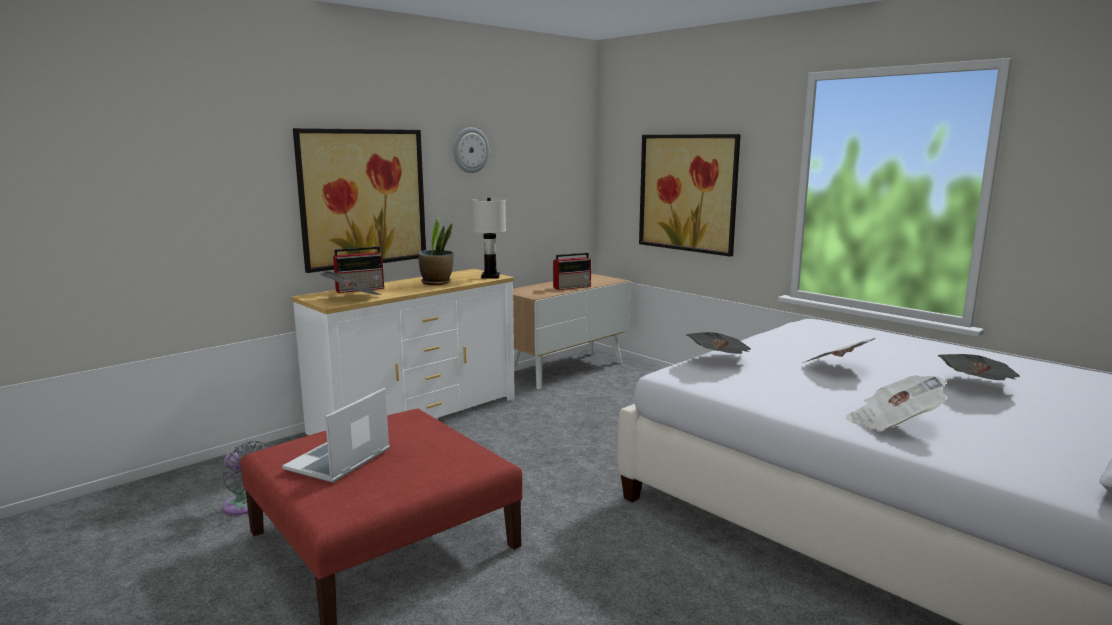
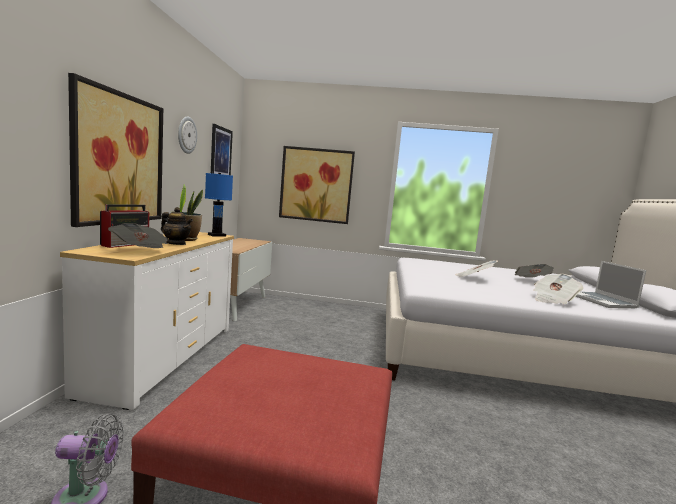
camera: 40 degrees left, 5 degrees down
laptop [282,388,390,483] -> laptop moved to [576,261,646,308]
white table lamp [472,198,506,279] -> blue table lamp [205,173,233,237]
radio [553,253,591,290] -> none
newspaper [686,332,751,354] -> none
none -> teapot [161,207,193,245]
none -> picture [211,124,233,175]

